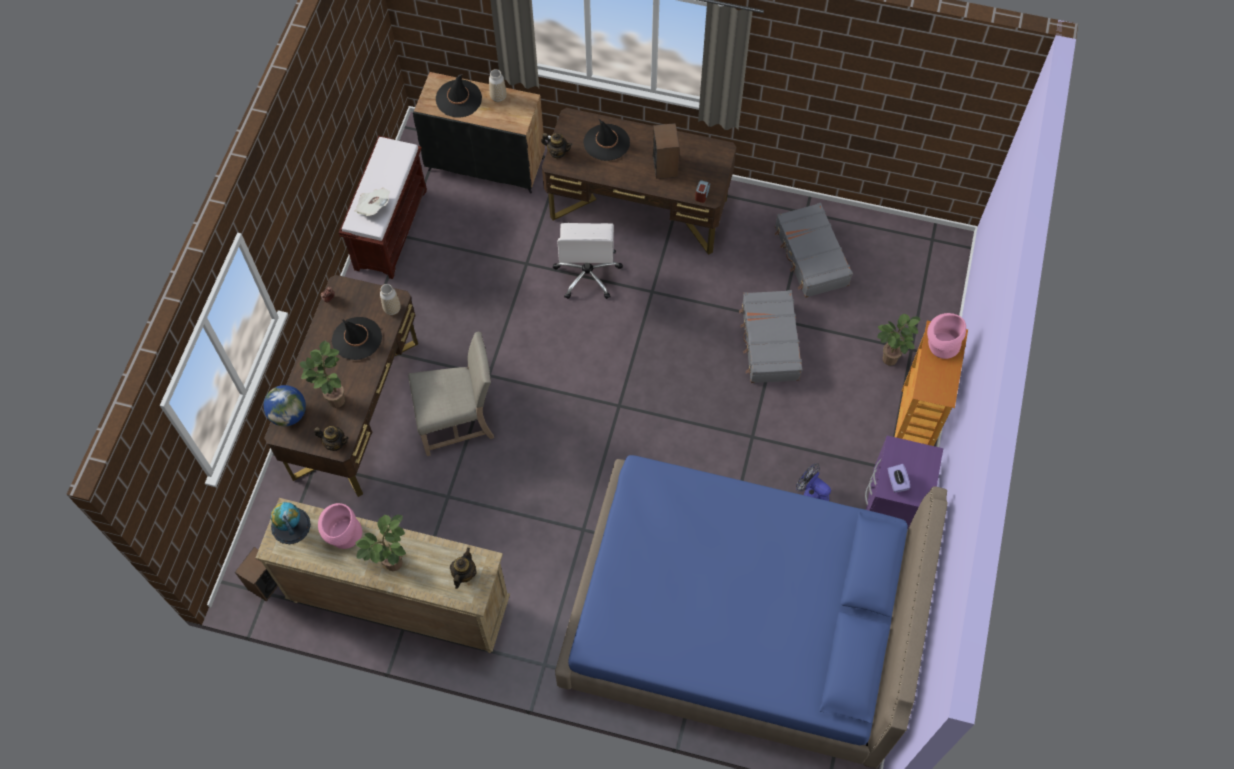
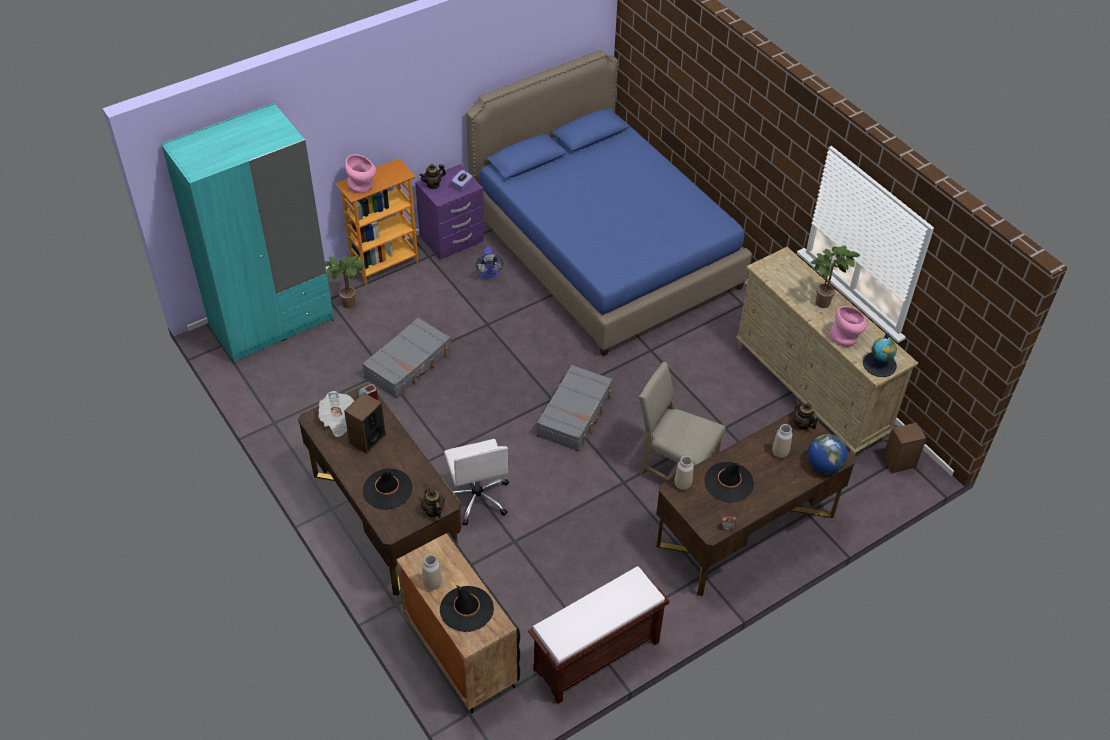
camera: 140 degrees left, 15 degrees down
potted plant [300,341,345,408] -> vase [772,424,792,458]
newspaper [354,188,390,216] -> newspaper moved to [319,391,354,437]
teapot [450,548,477,589] -> teapot moved to [419,164,446,189]
white office chair [553,223,623,299] -> white office chair turned 120 degrees clockwise [444,439,509,526]
grey suitcase [775,203,853,298] -> grey suitcase moved to [537,365,612,451]
none -> turquoise wardrobe [161,103,334,363]

